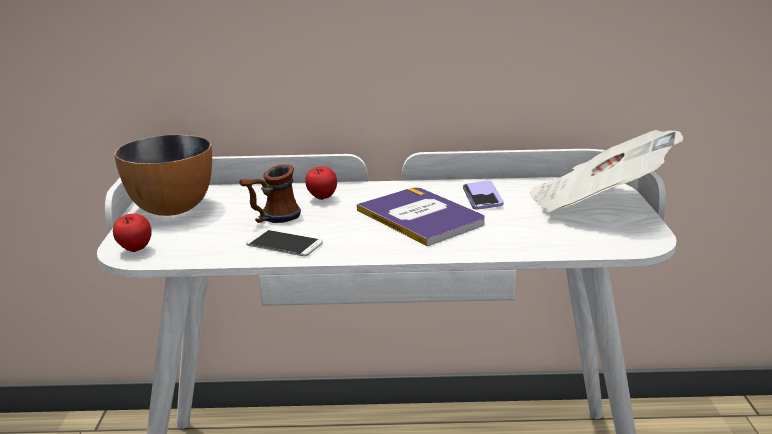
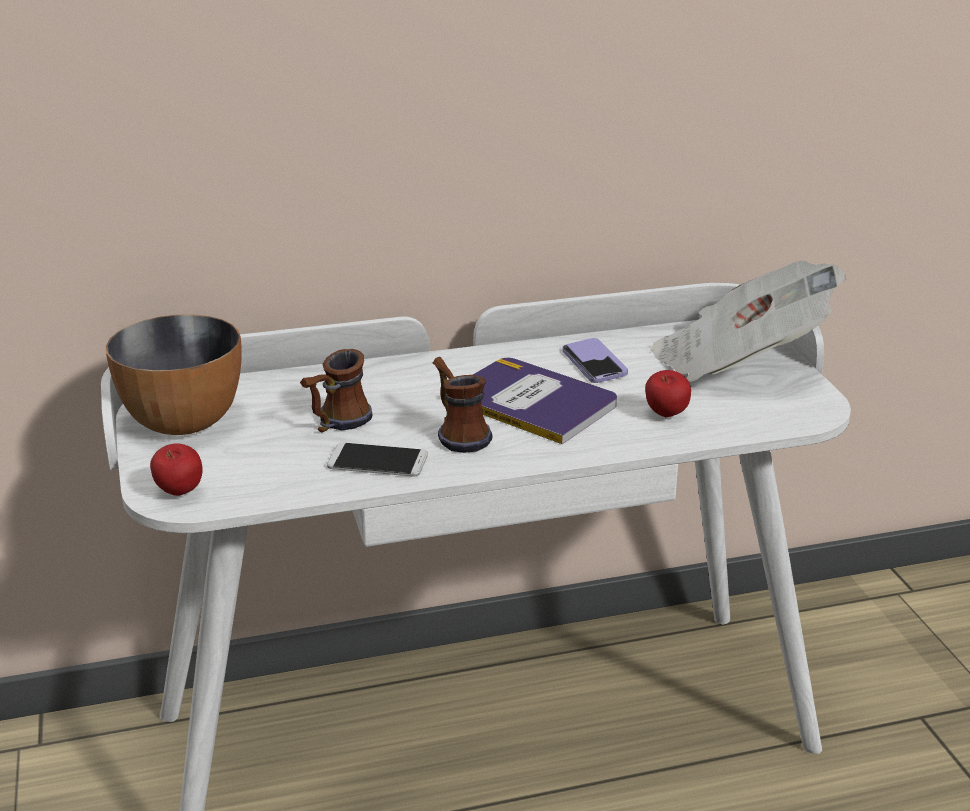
camera: 15 degrees left, 5 degrees up
apple [305,166,337,200] -> apple moved to [645,370,691,417]
none -> mug [433,357,493,453]

